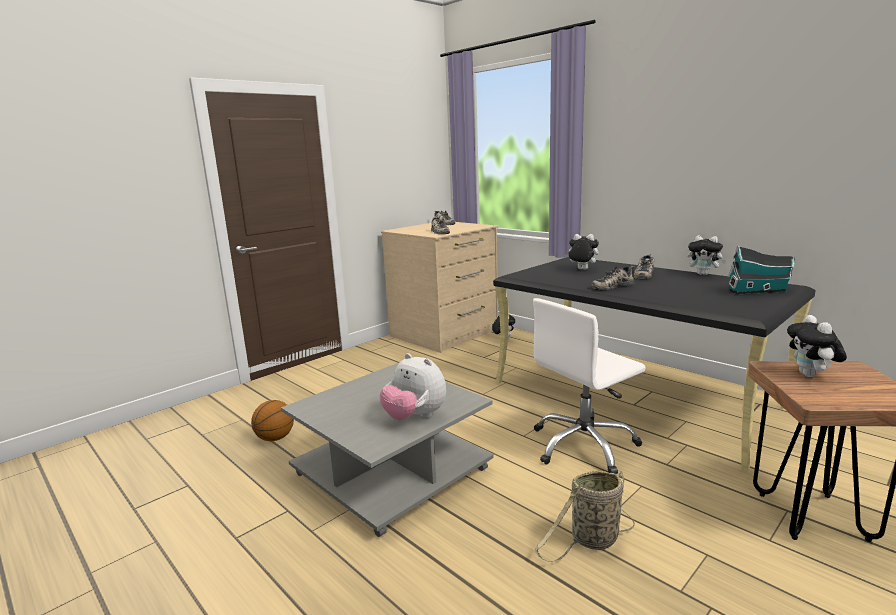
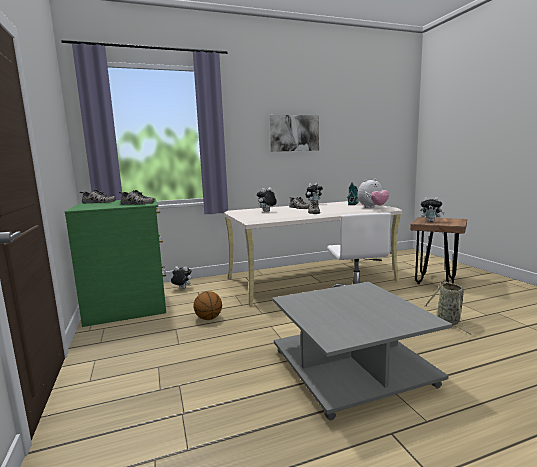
camera: 65 degrees left, 5 degrees down
basketball [251,400,294,441] -> basketball moved to [194,291,222,320]
plush toy [380,353,446,421] -> plush toy moved to [357,178,389,208]
beige dresser [381,222,499,353] -> green dresser [65,198,166,327]
black desk [493,257,816,471] -> beige desk [224,201,403,306]
none -> picture [270,115,319,152]

